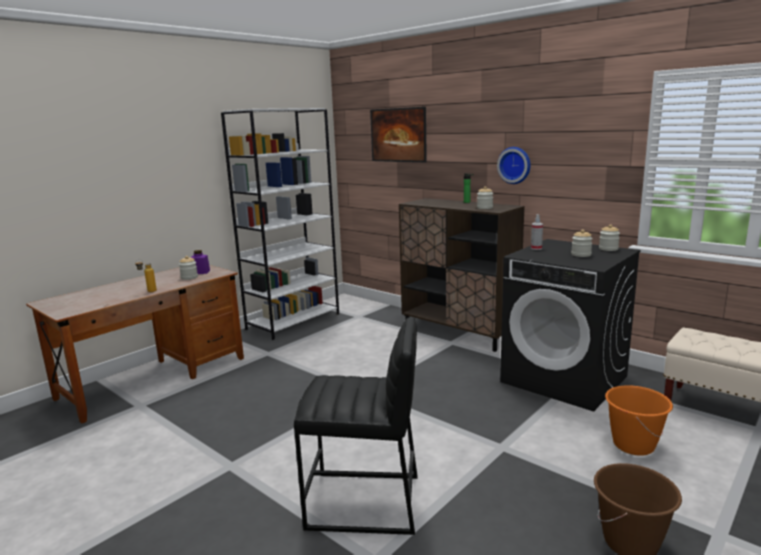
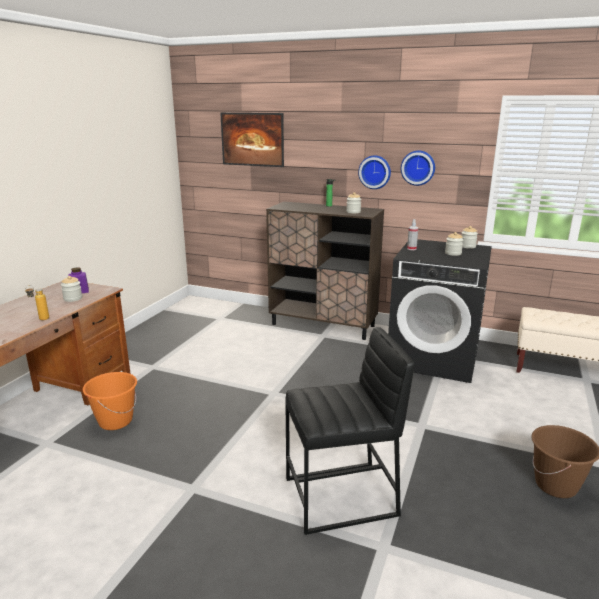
camera: 20 degrees left, 5 degrees up
white bookcase [221,108,339,340] -> none
orange bucket [605,385,673,456] -> orange bucket moved to [83,372,137,430]
none -> wall clock [401,150,435,186]

